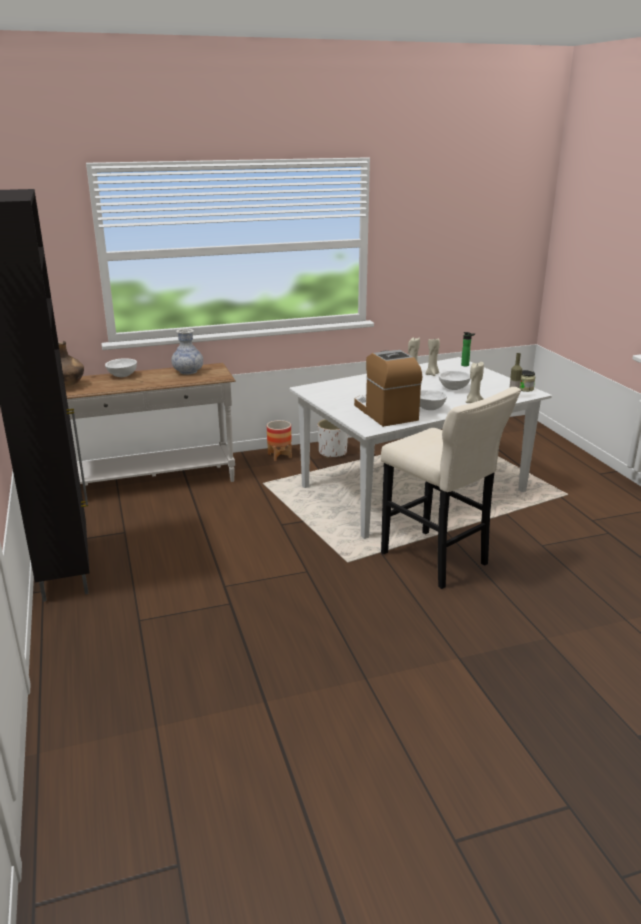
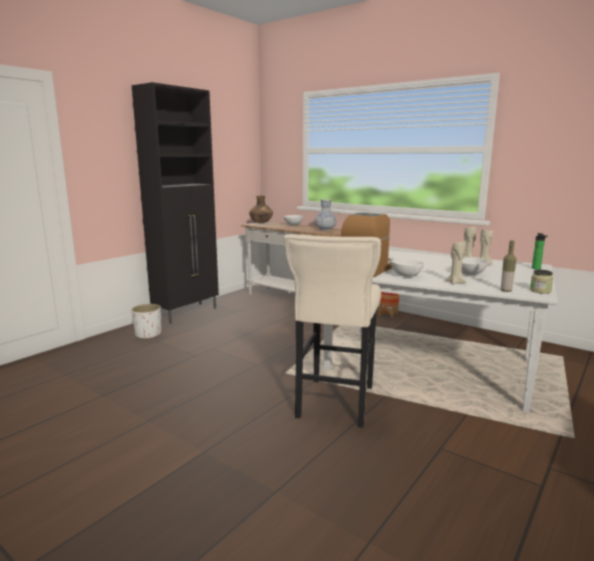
camera: 55 degrees right, 10 degrees down
white planter [318,419,348,458] -> white planter moved to [131,304,162,340]

